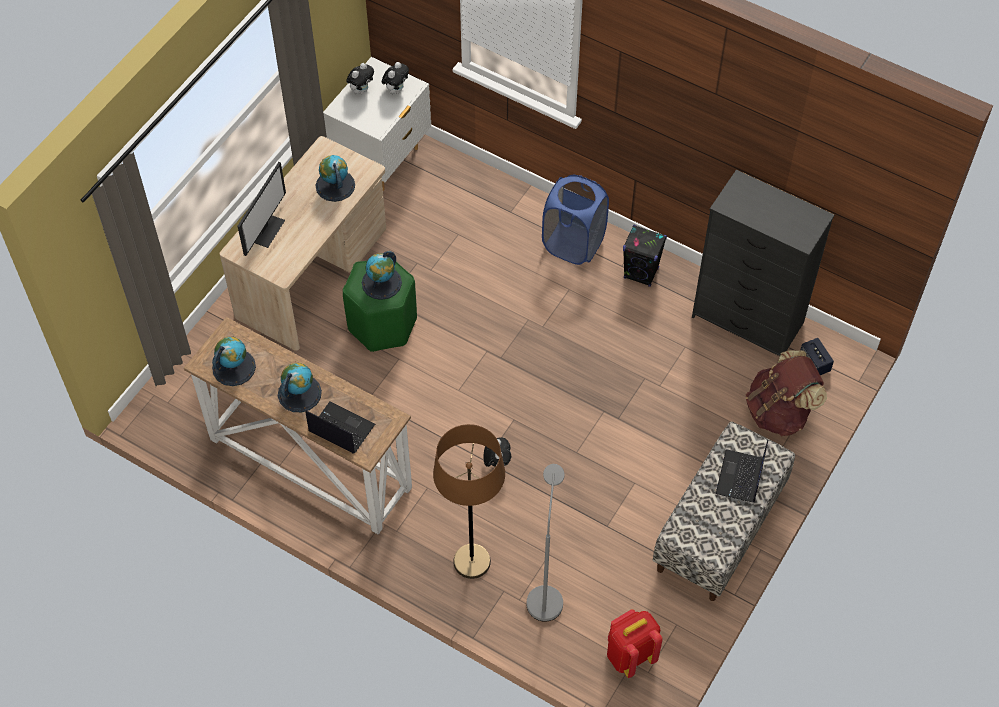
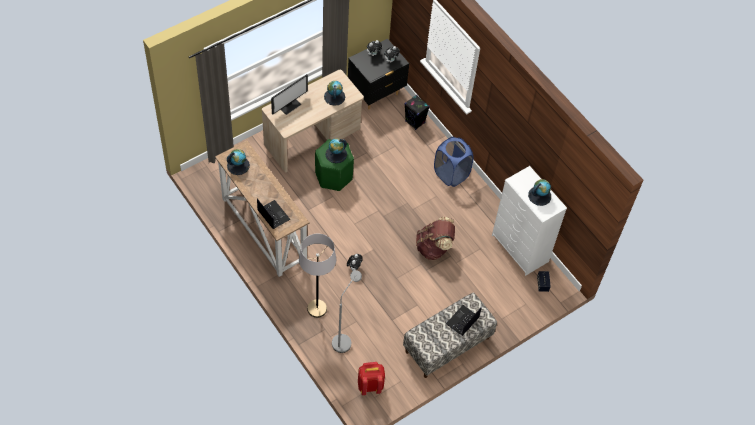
camera: 20 degrees right, 0 degrees up
globe [278,363,322,412] -> globe moved to [528,179,551,206]
white nightstand [323,57,431,191] -> black nightstand [348,39,409,110]
brown floor lamp [433,424,505,579] -> grey floor lamp [299,234,336,318]
black speaker [623,225,667,287] -> black speaker moved to [404,95,430,130]
black dresser [692,170,834,356] -> white dresser [492,166,567,276]
brown backpack [746,350,827,436] -> brown backpack moved to [416,217,455,260]

